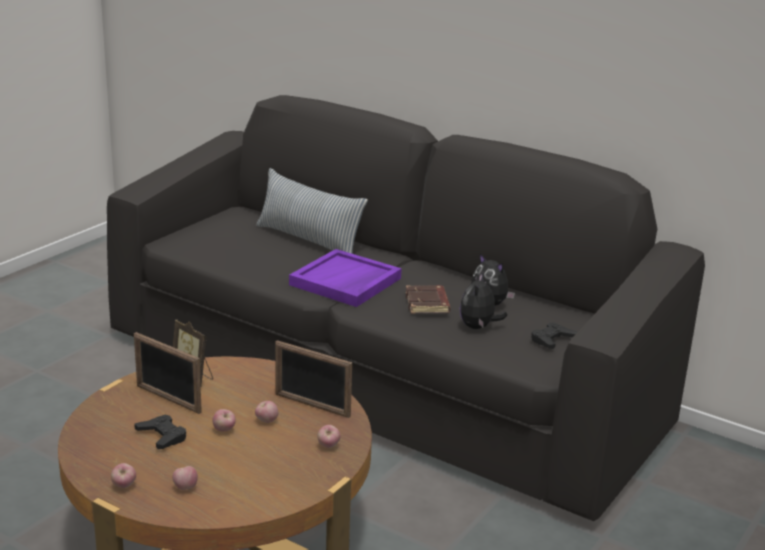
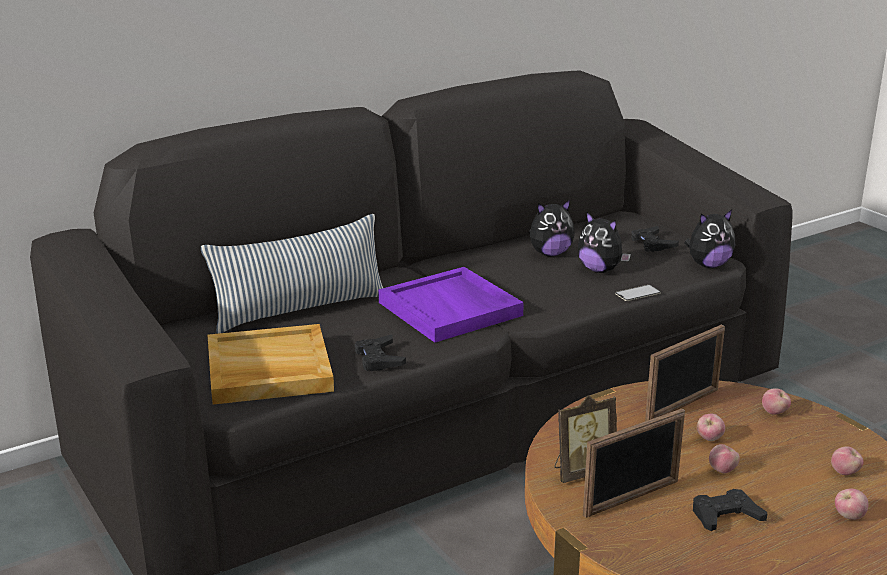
camera: 65 degrees left, 0 degrees up
apple [111,463,136,488] -> apple moved to [831,446,864,475]
brown book [406,285,451,313] -> none
none -> beige tray [208,324,334,405]
none -> black game controller [355,335,406,371]
none -> phone [615,285,661,301]
none -> plush toy [685,210,735,268]

